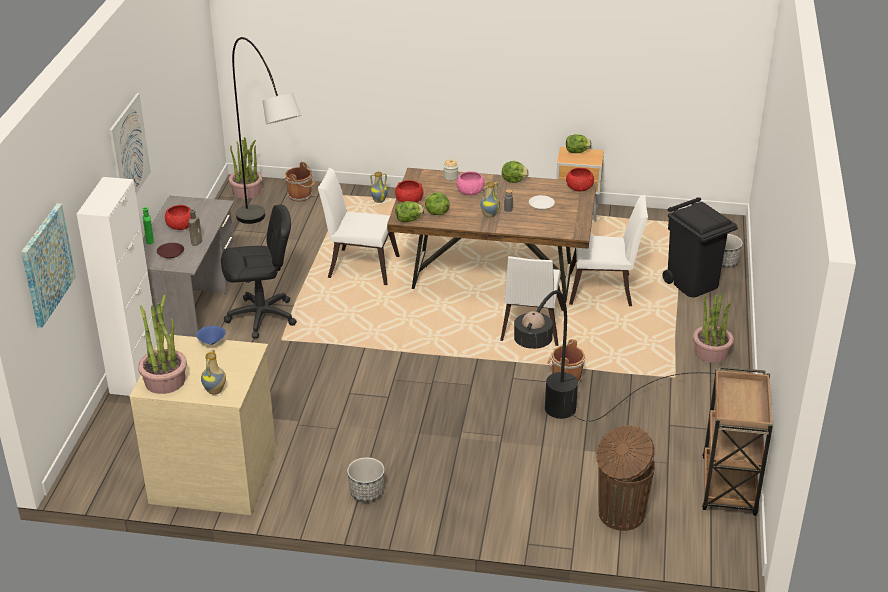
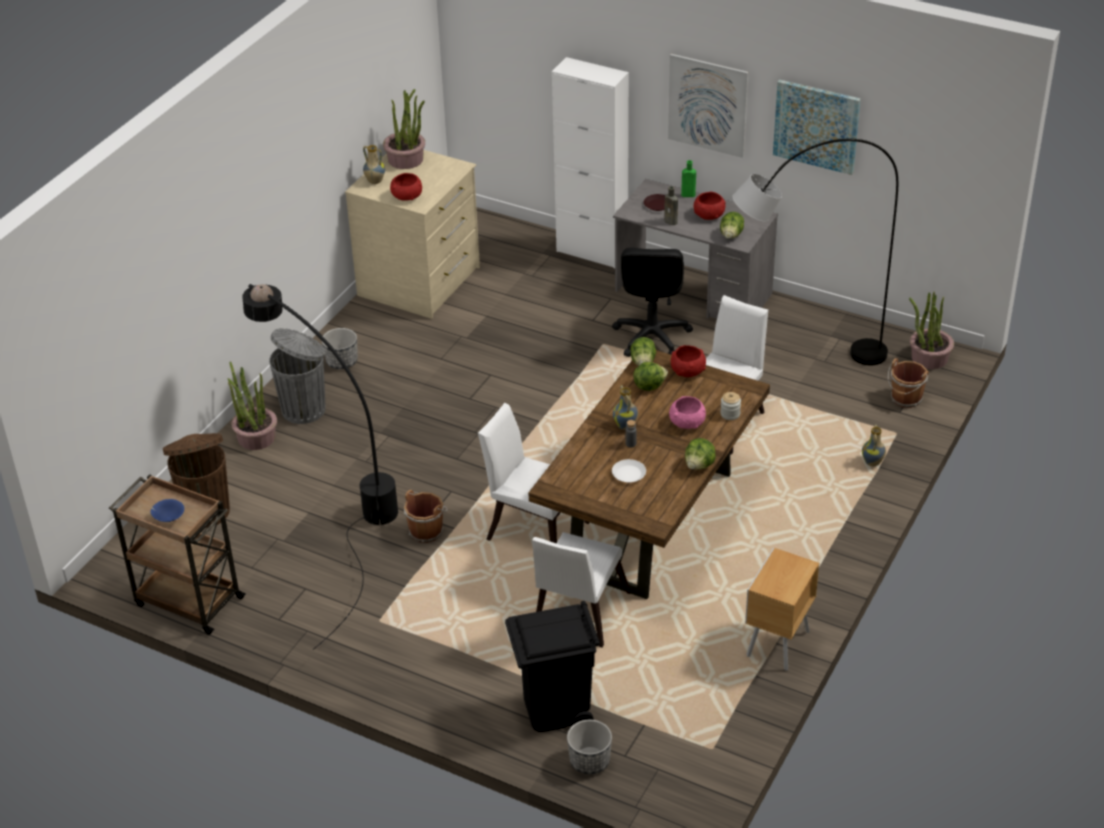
camera: 110 degrees right, 5 degrees up
picture [21,203,76,328] -> picture moved to [773,80,861,175]
blue bowl [196,326,226,345] -> blue bowl moved to [150,499,184,522]
lettuce [566,134,592,153] -> lettuce moved to [720,212,744,239]
red bowl [566,168,594,191] -> red bowl moved to [390,173,422,201]
potted plant [693,294,734,363] -> potted plant moved to [227,362,277,450]
none -> grey trash can [269,328,325,424]

